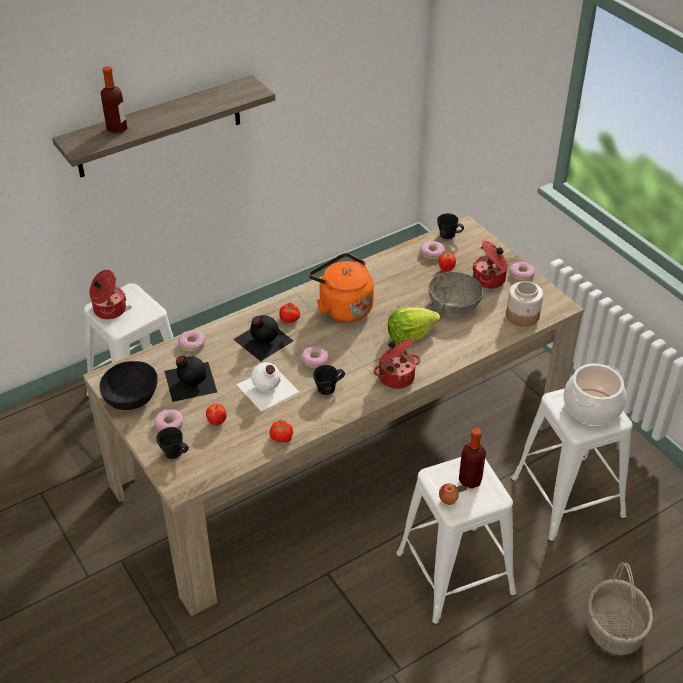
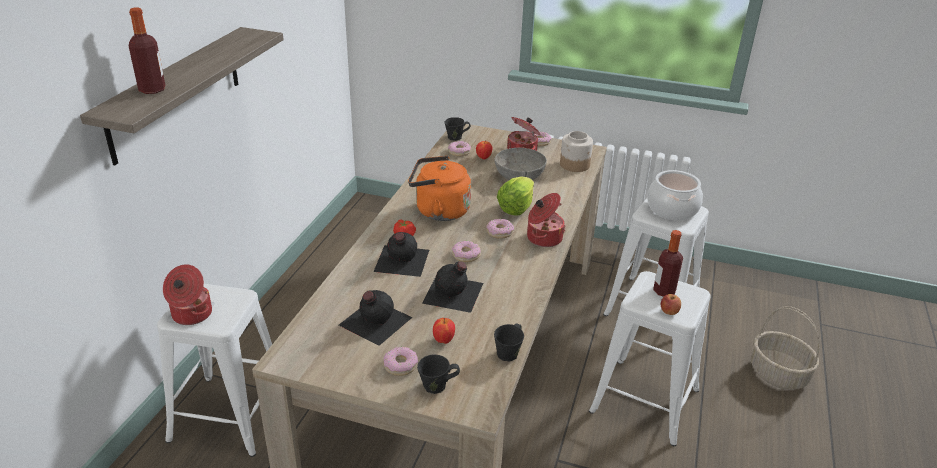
camera: 40 degrees left, 10 degrees down
black bowl [100,361,158,410] -> none
donut [178,330,205,352] -> donut moved to [486,219,514,239]
white bottle [236,362,299,411] -> black bottle [422,261,483,313]
tomato [269,420,293,443] -> none
black mug [313,365,345,395] -> black mug moved to [494,323,524,361]

